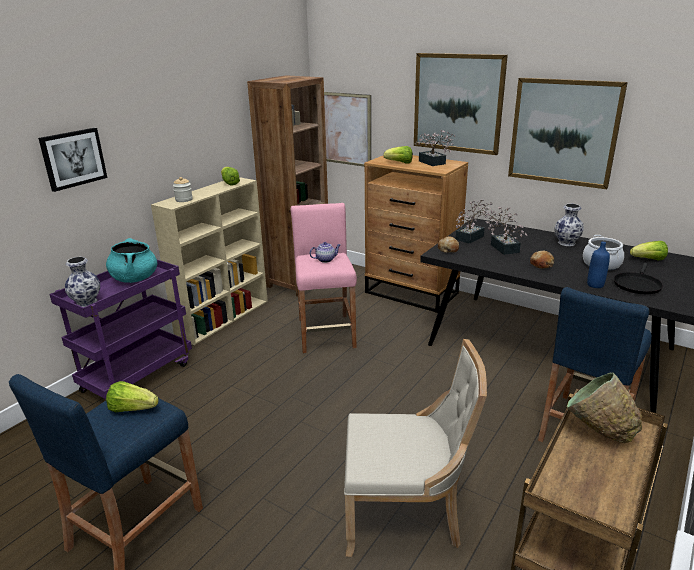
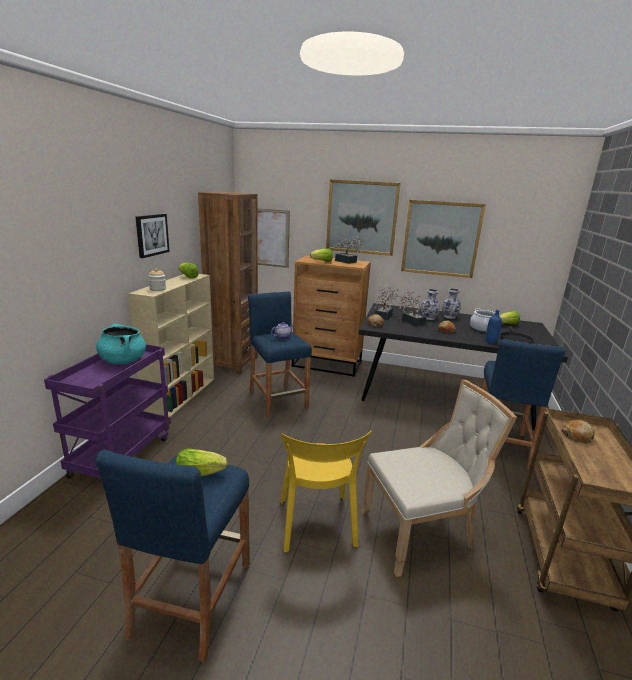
camera: 20 degrees left, 5 degrees down
picture [38,128,107,192] -> picture moved to [136,214,170,258]
vase [65,257,100,307] -> vase moved to [421,289,440,320]
pink stool [290,203,357,353] -> blue stool [248,291,312,417]
green bowl [567,372,642,443] -> bread [561,420,595,443]
none -> yellow chair [280,431,372,552]

